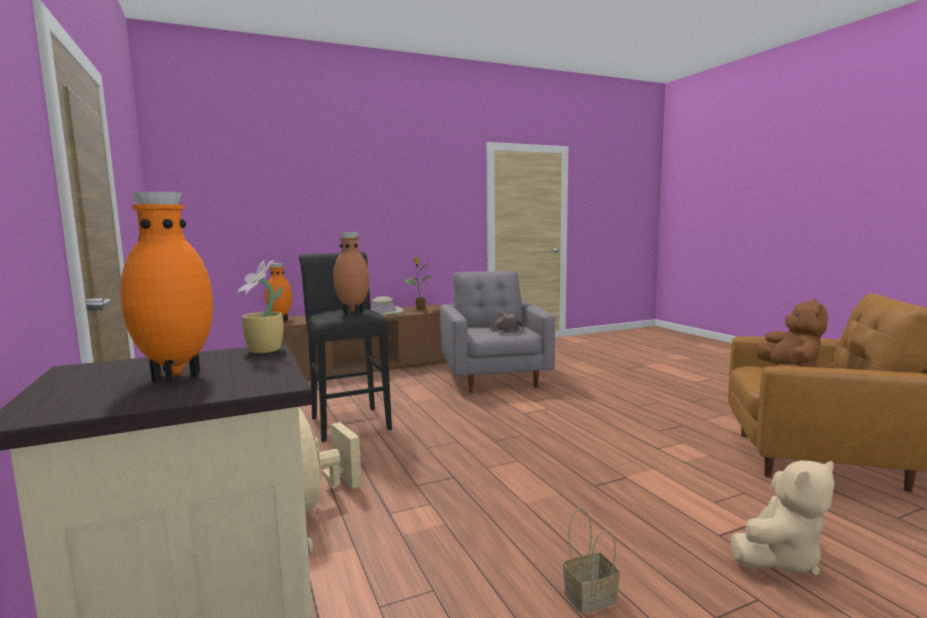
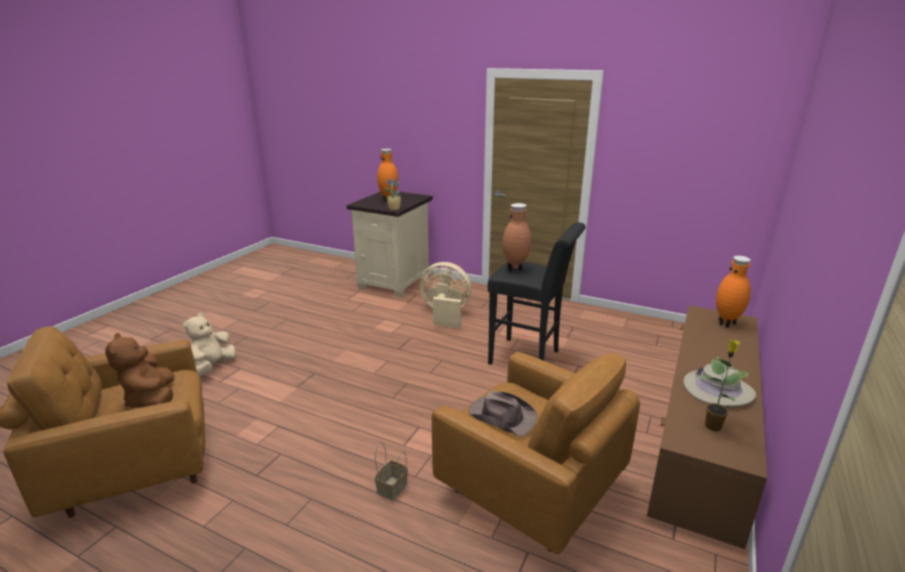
camera: 140 degrees right, 15 degrees up
grey armchair [440,271,555,392] -> brown armchair [432,352,640,555]
basket [563,507,620,613] -> basket moved to [375,442,408,501]

